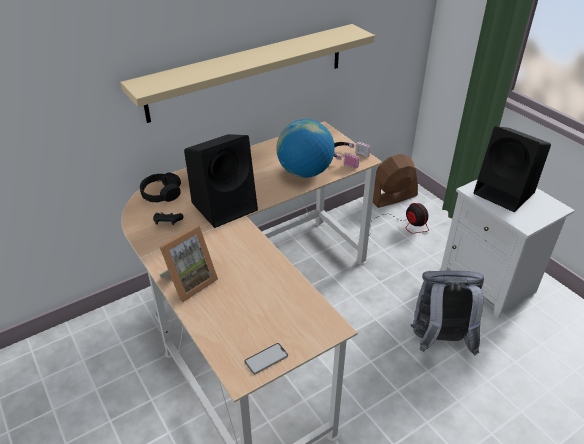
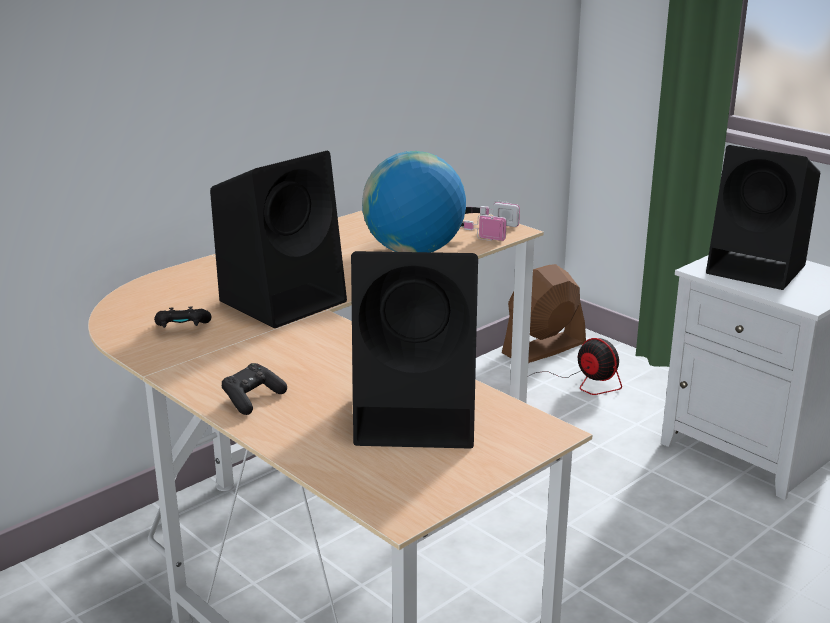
camera: 10 degrees left, 15 degrees down
beige shelf [120,24,375,123] -> none
black headphones [140,172,181,203] -> none
picture frame [159,225,218,302] -> black game controller [222,363,287,415]
phone [245,343,288,375] -> none
grey backpack [411,271,484,356] -> none
none -> black speaker [351,251,478,449]

